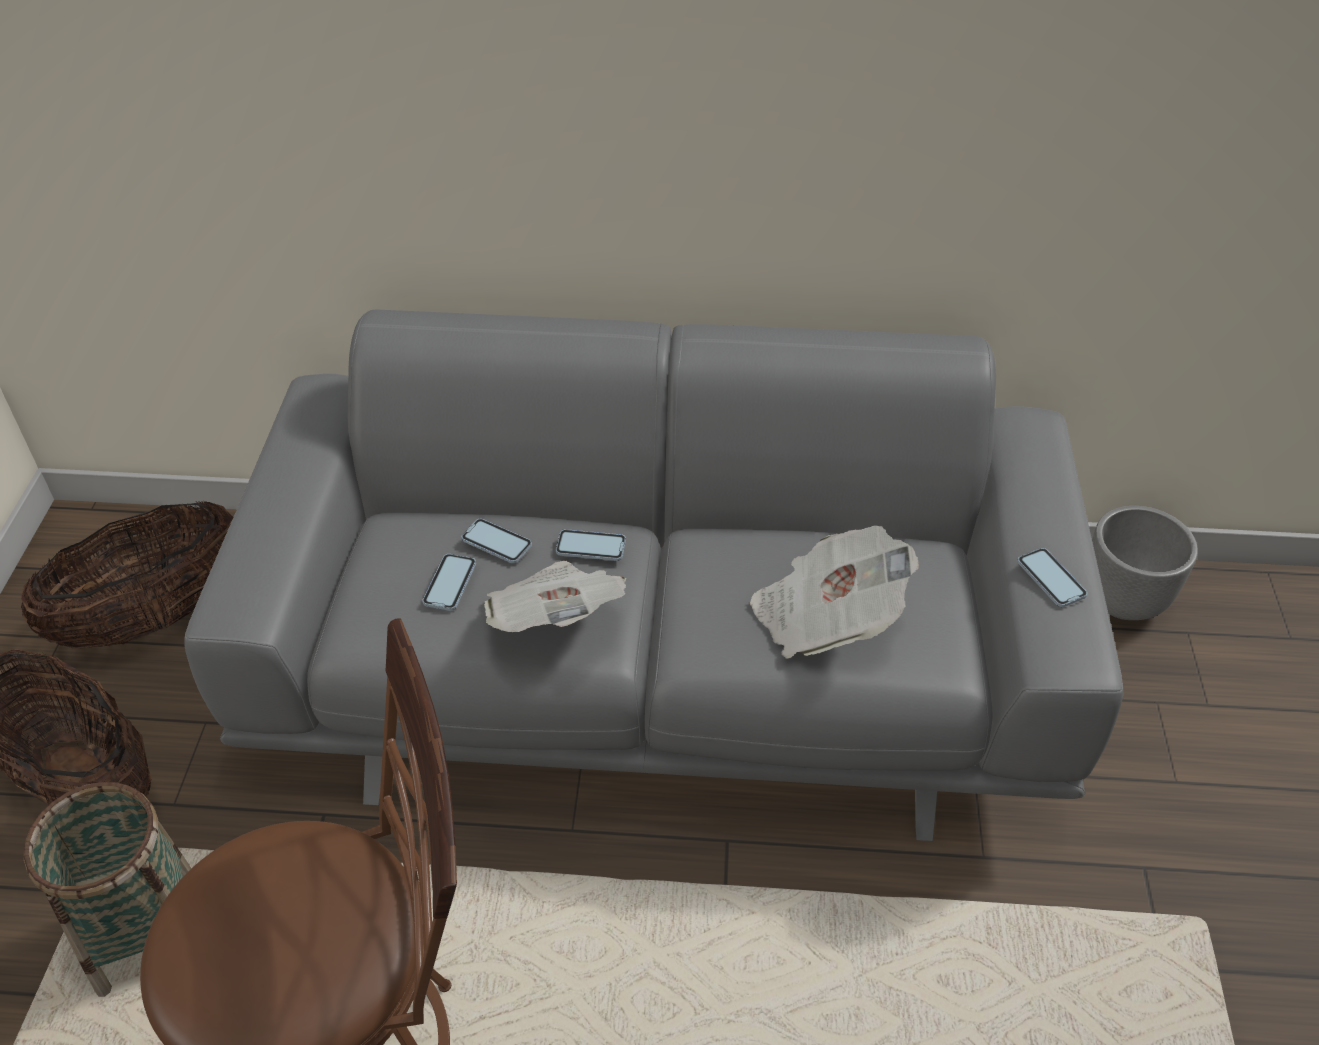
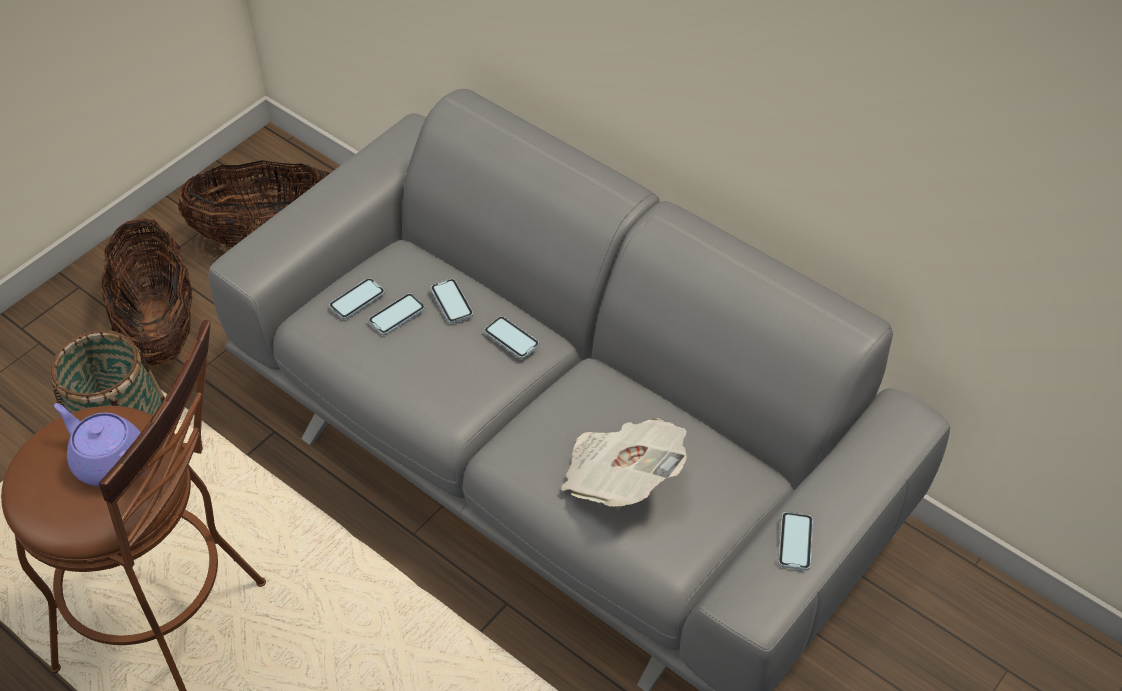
camera: 35 degrees right, 5 degrees up
newspaper [484,561,626,632] -> none
grey planter [1092,506,1198,620] -> none
none -> purple teapot [54,403,144,486]
none -> phone [329,278,385,319]

